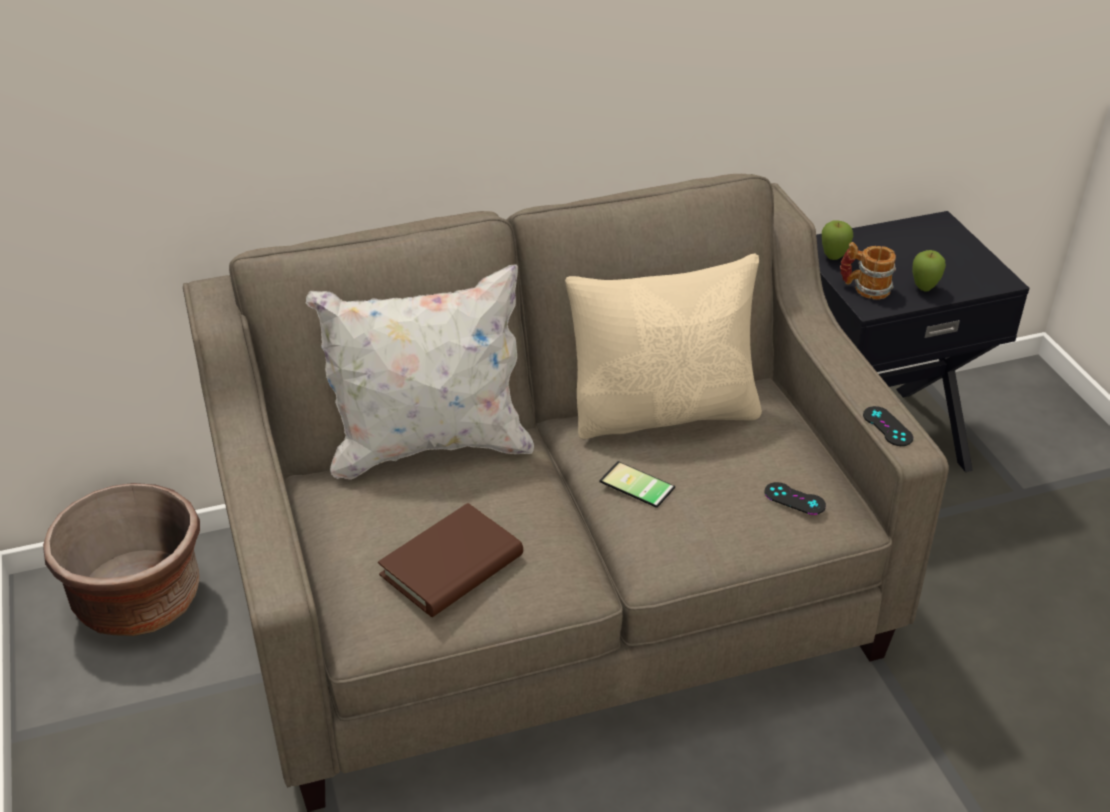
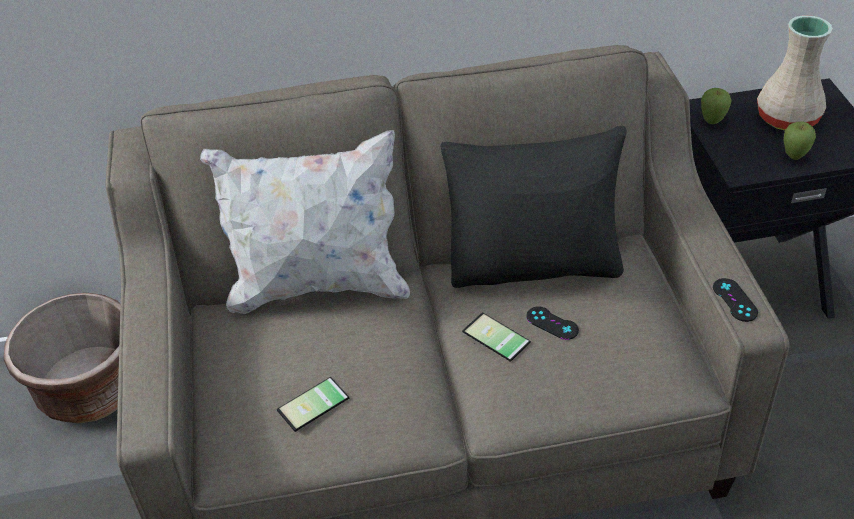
camera: 10 degrees right, 5 degrees up
brown book [378,503,523,617] -> phone [277,377,349,432]
beige pillow [565,253,762,439] -> black pillow [440,126,626,288]
black game controller [764,482,826,515] -> black game controller moved to [526,306,579,340]
mug [840,242,896,300] -> none
none -> beige vase [757,15,833,131]

